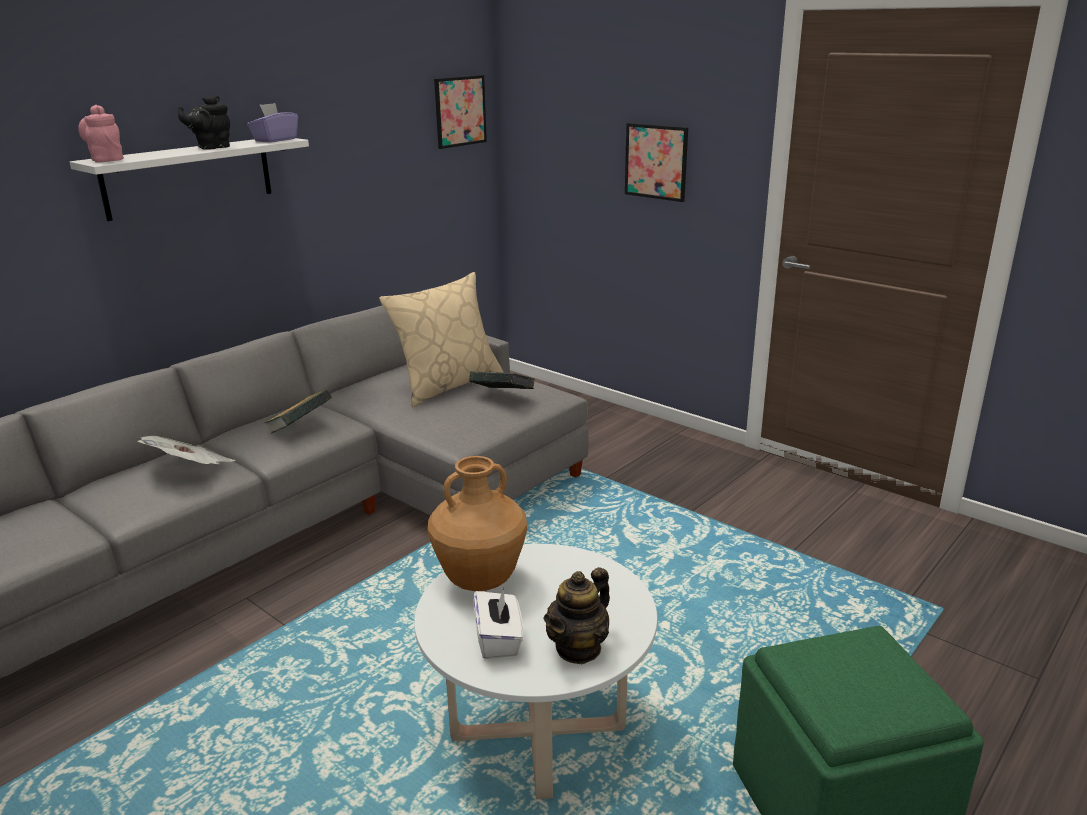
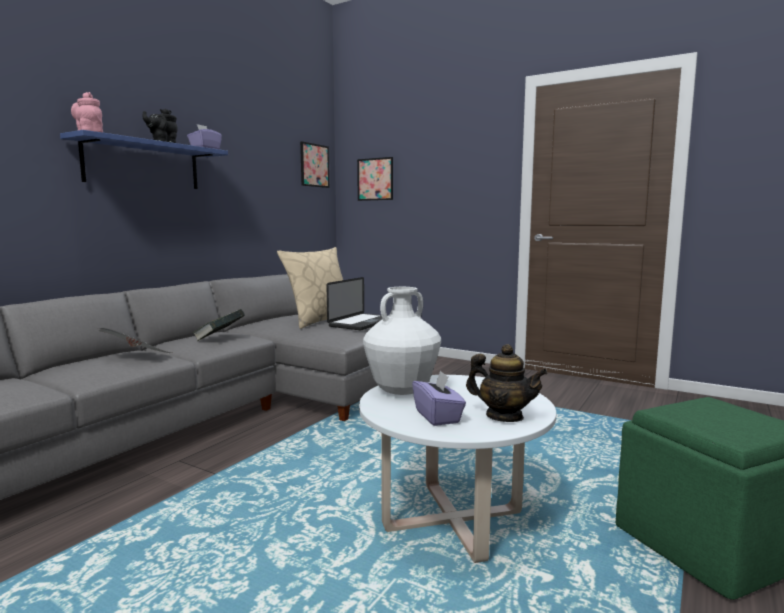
camera: 10 degrees left, 15 degrees down
white shelf [70,138,309,221] -> blue shelf [60,130,228,189]
brown vase [428,456,527,591] -> white vase [363,287,441,395]
book [469,371,535,389] -> laptop [326,277,382,330]
white tissue box [473,588,523,659] -> purple tissue box [412,370,466,426]
teapot [543,567,610,664] -> teapot turned 90 degrees counterclockwise [466,344,548,422]
picture [625,123,688,202] -> picture moved to [357,157,393,201]

